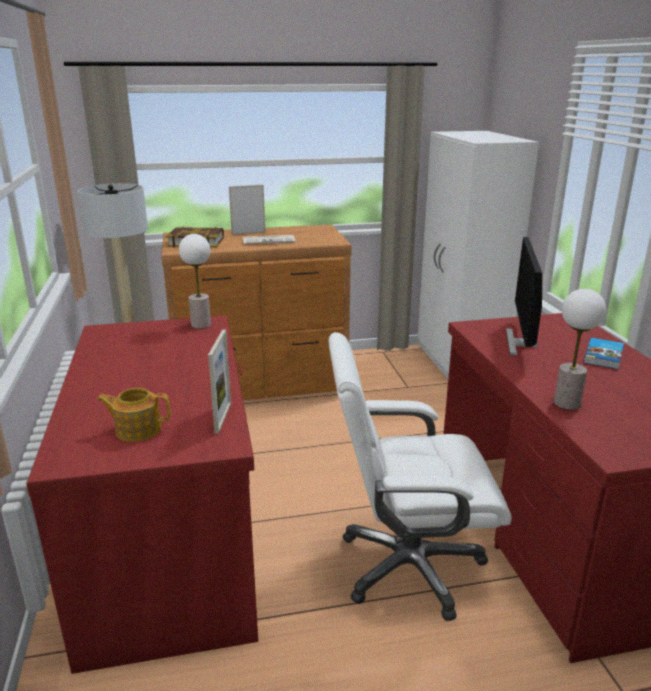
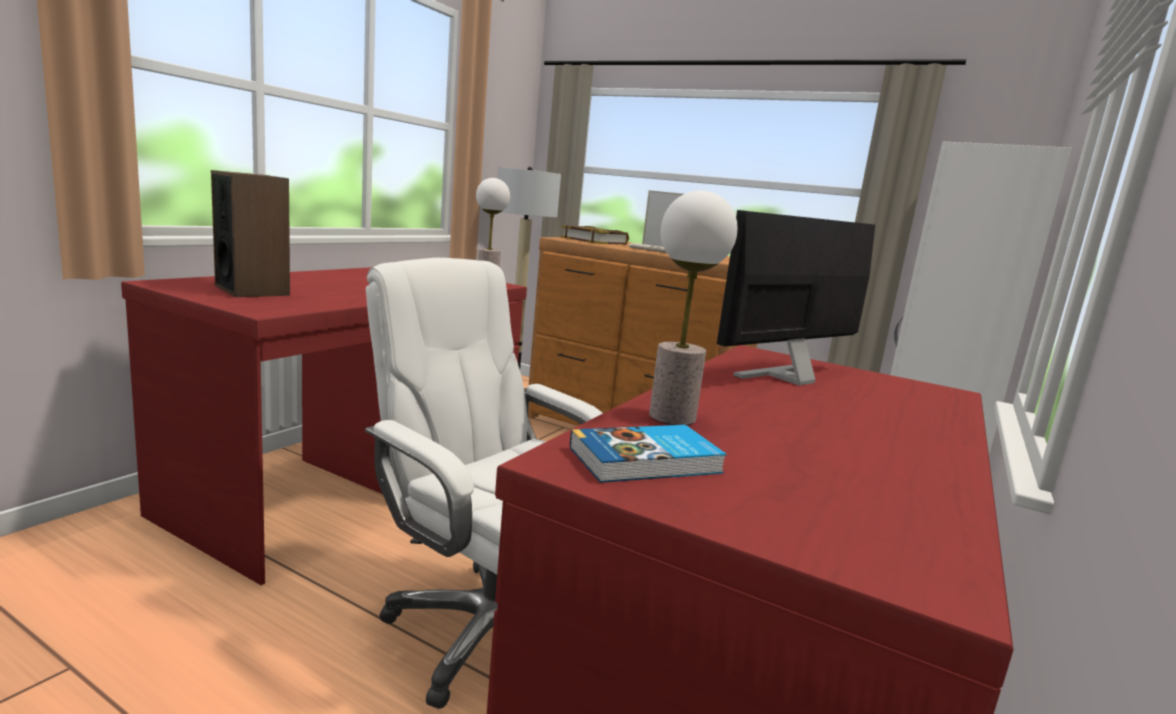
camera: 40 degrees right, 10 degrees down
teapot [97,388,170,442] -> speaker [211,170,290,297]
picture frame [208,329,231,434] -> none
book [584,338,624,370] -> book moved to [570,425,727,483]

